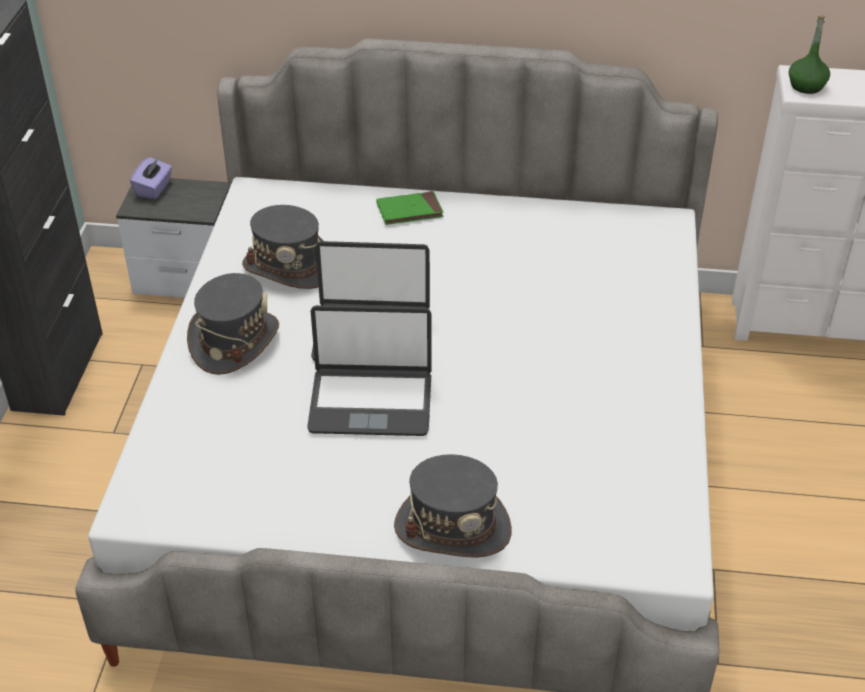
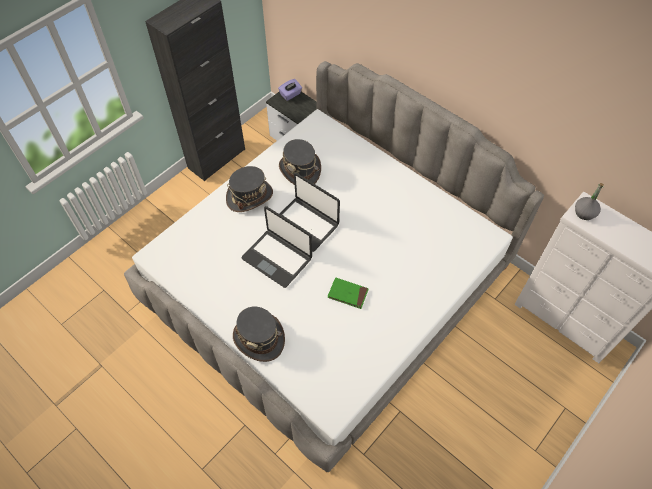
camera: 35 degrees right, 15 degrees up
green book [376,191,444,225] -> green book moved to [327,277,369,309]
green bottle [789,16,830,94] -> grey bottle [575,183,604,220]

